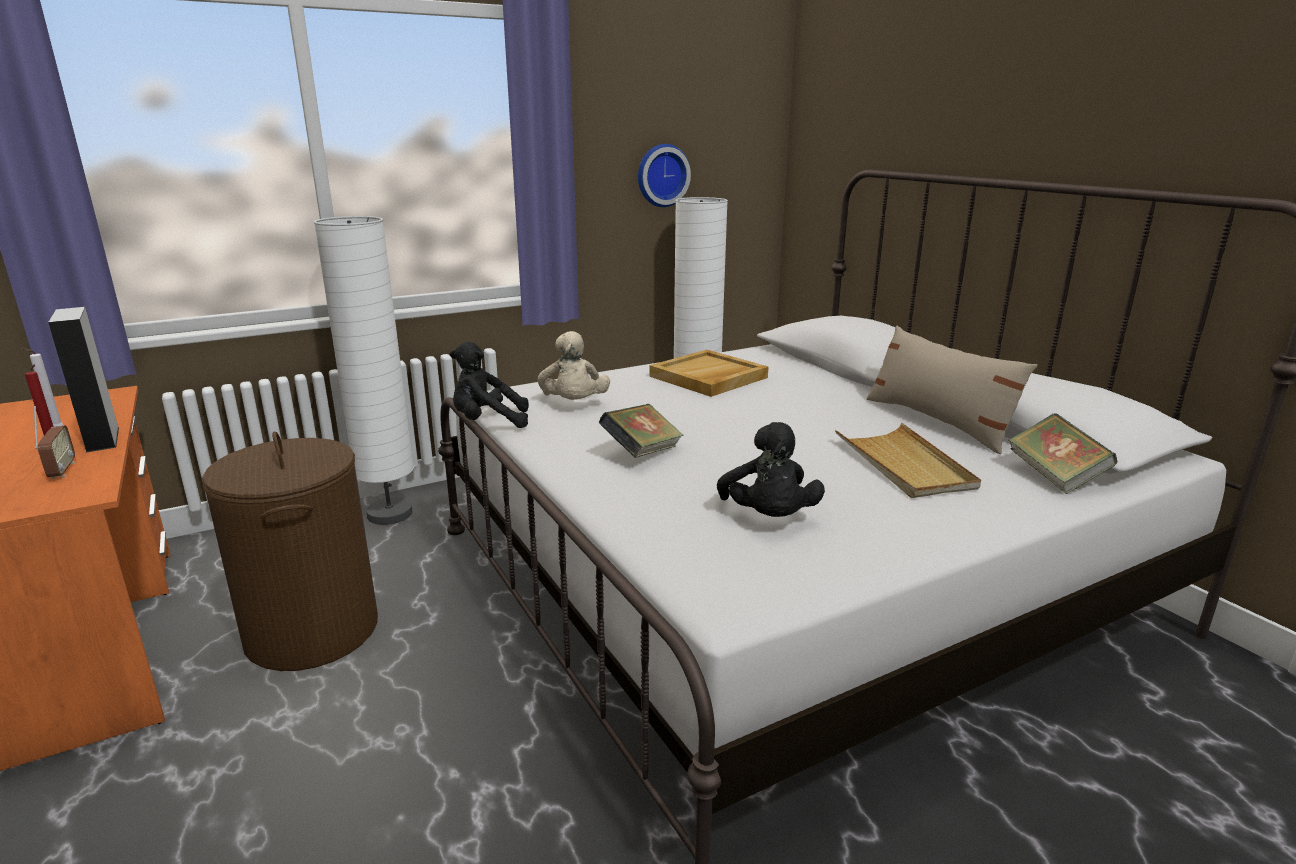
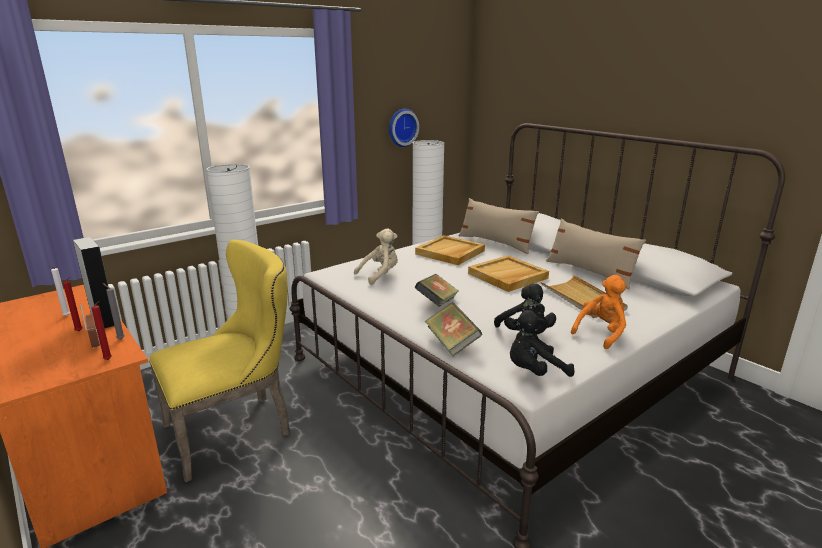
camera: 10 degrees left, 0 degrees up
brown laundry basket [202,432,378,671] -> yellow chair [149,240,290,482]
black plush toy [450,342,529,428] -> black plush toy moved to [510,310,575,377]
beige plush toy [538,331,610,400] -> beige plush toy turned 105 degrees counterclockwise [354,228,398,285]
book [1009,413,1117,494] -> book moved to [425,302,482,356]
none -> red candle [91,301,112,360]
none -> grey candle [103,283,125,340]
none -> beige pillow [459,198,539,254]
none -> beige tray [468,255,549,292]
none -> orange plush toy [571,275,626,349]

